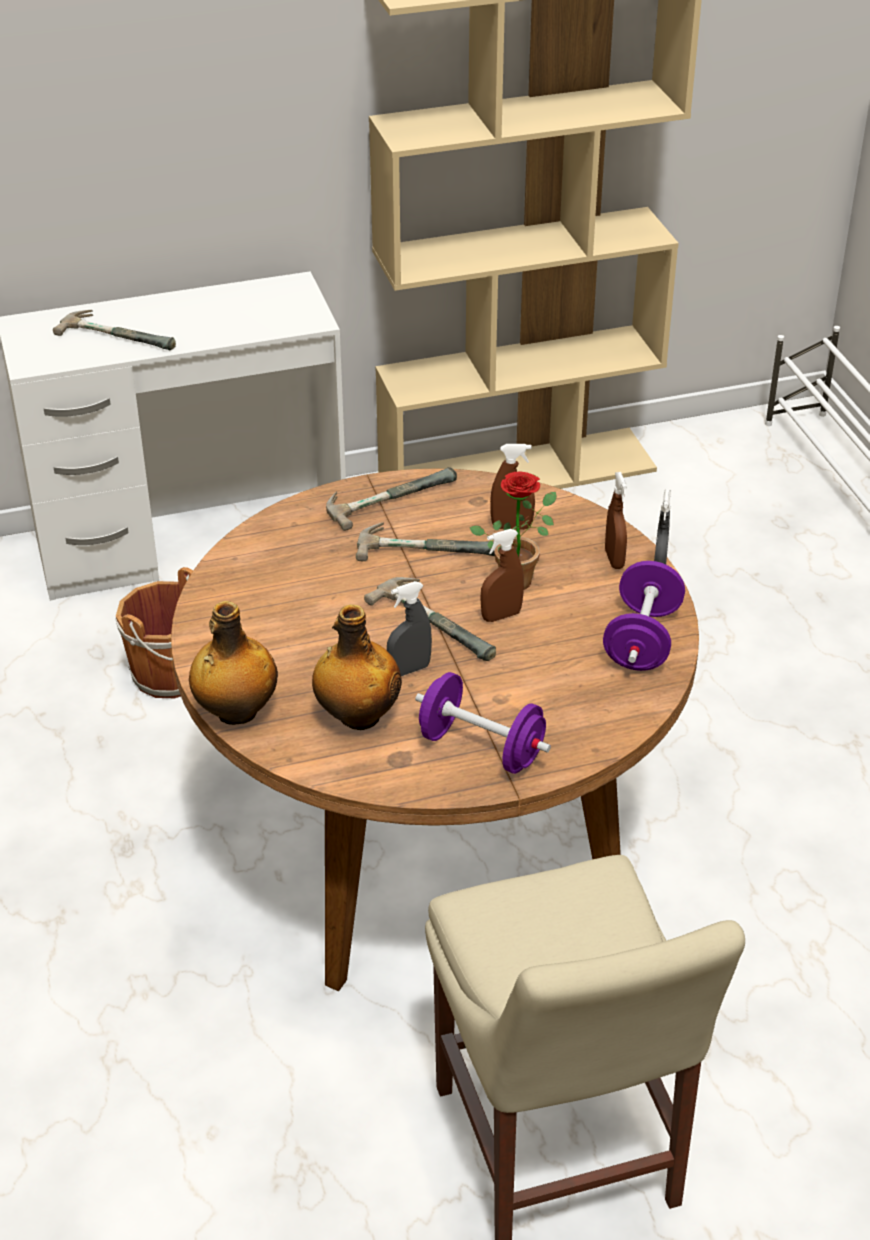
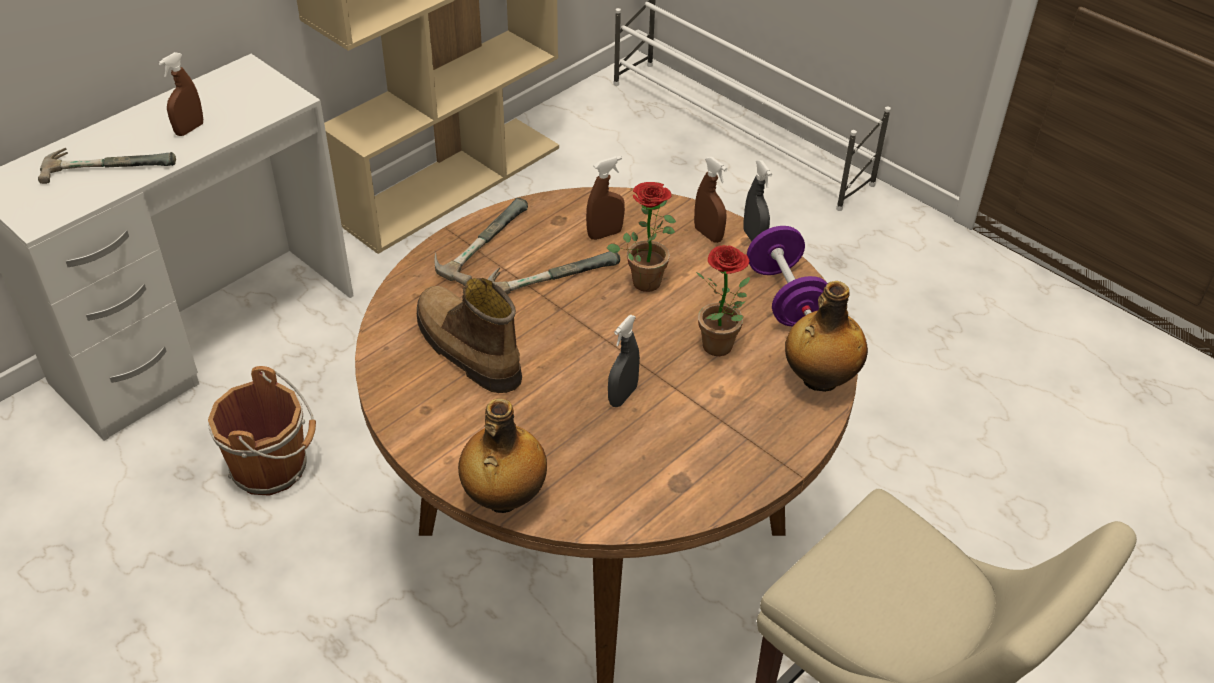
camera: 30 degrees left, 5 degrees up
bottle [312,604,402,730] -> bottle moved to [785,281,868,392]
hammer [364,577,496,661] -> none
purple dumbbell [415,672,551,774] -> none
brown spray bottle [480,529,524,622] -> brown spray bottle moved to [158,52,203,136]
none -> boot [417,278,522,393]
none -> potted plant [696,245,750,356]

